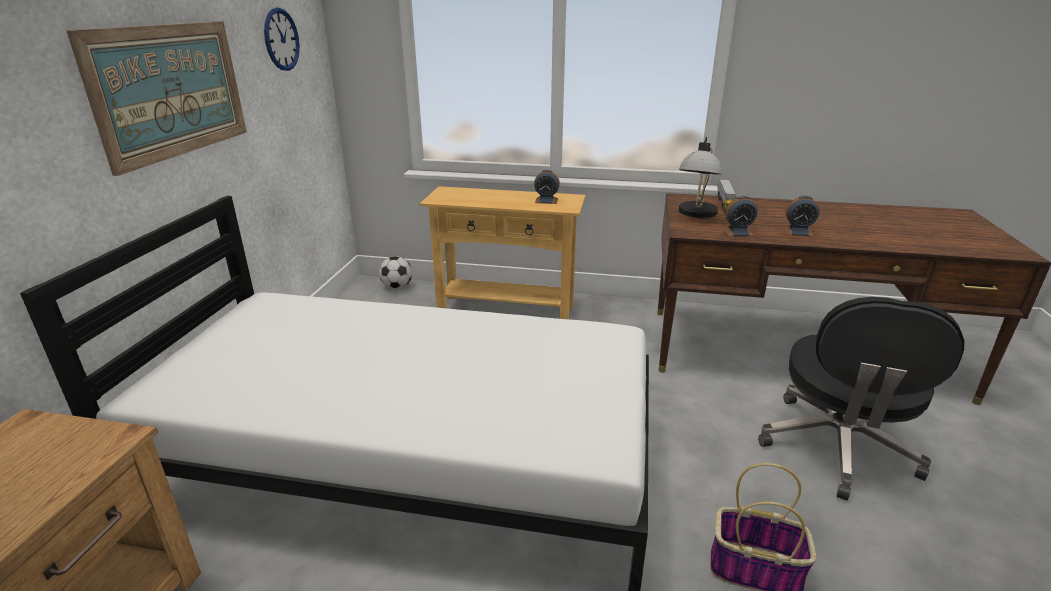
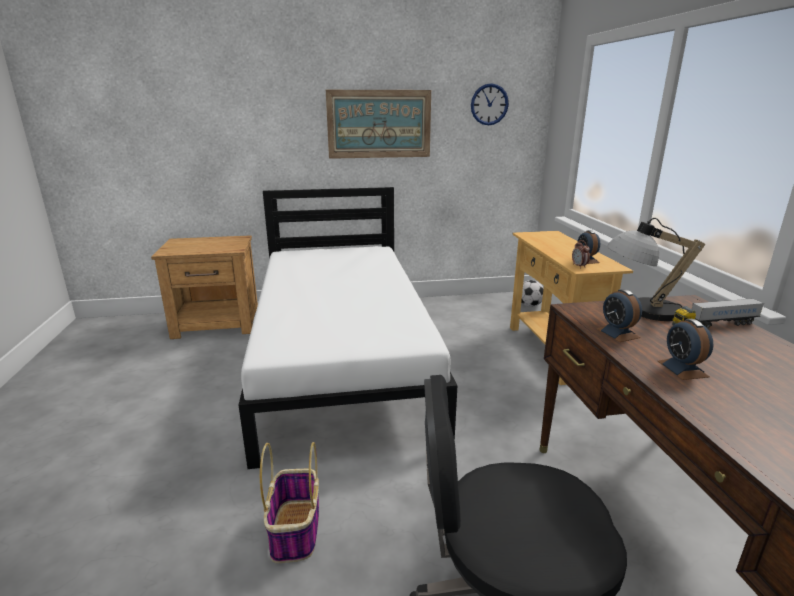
camera: 70 degrees right, 5 degrees down
none -> alarm clock [572,240,590,269]

